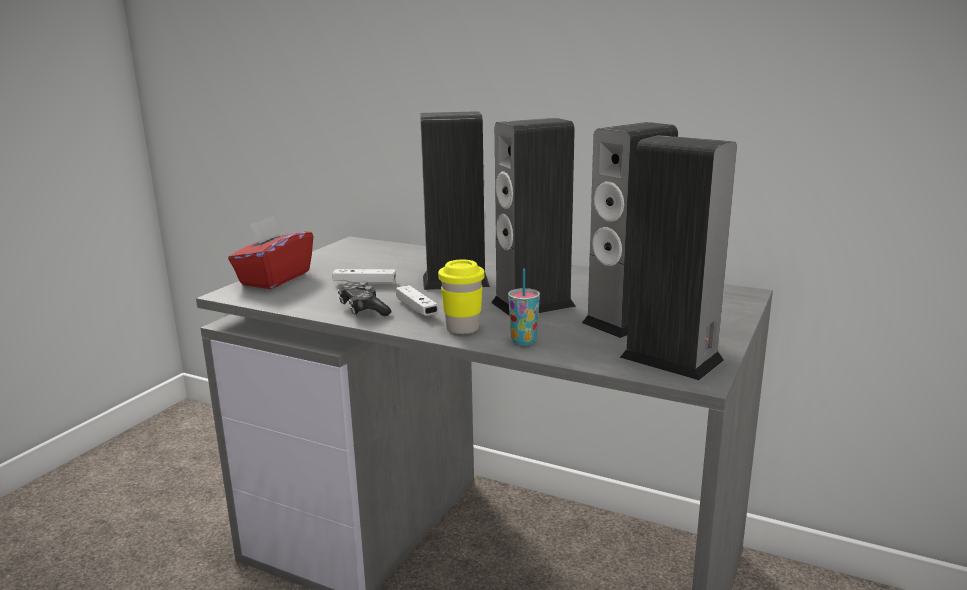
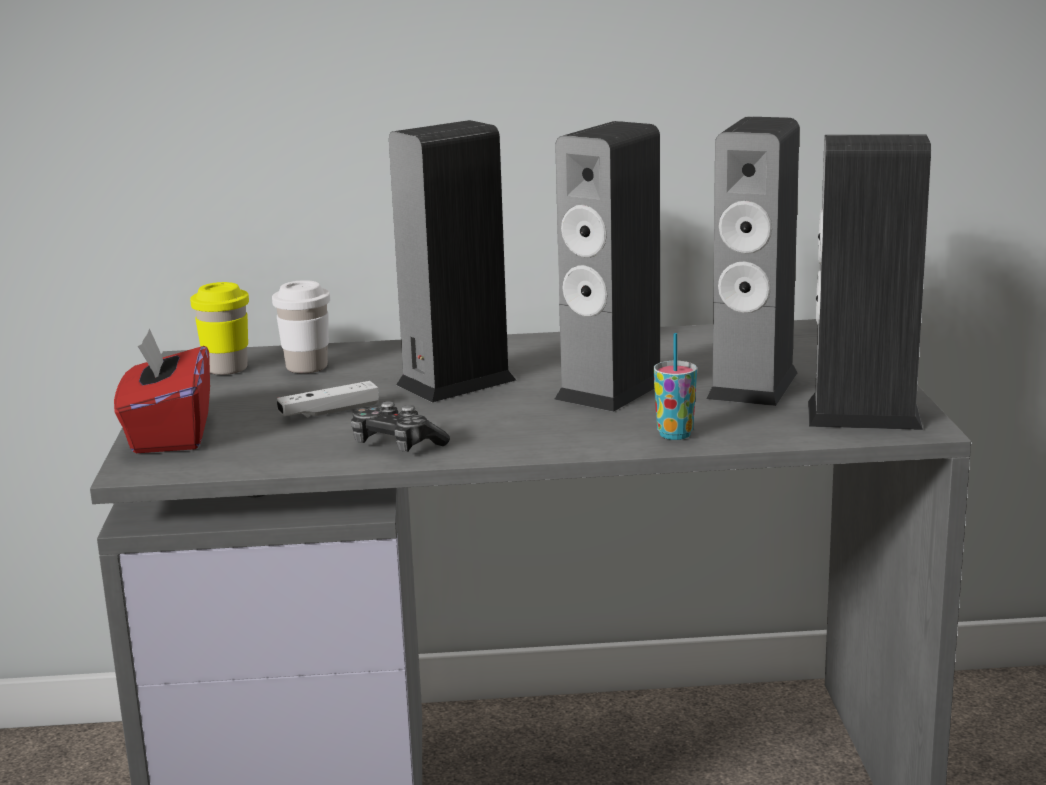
camera: 30 degrees left, 0 degrees up
white game controller [396,285,439,316] -> none
yellow cup [438,259,485,334] -> yellow cup moved to [190,282,249,375]
none -> white cup [272,280,330,373]

